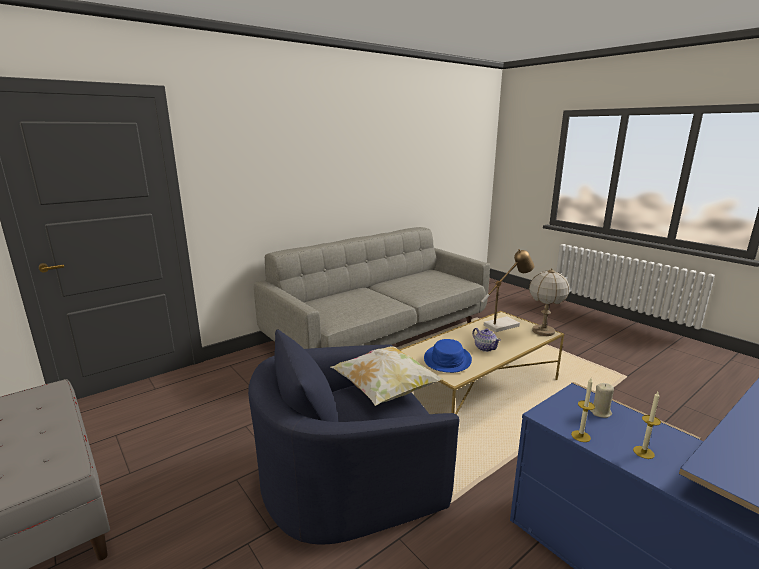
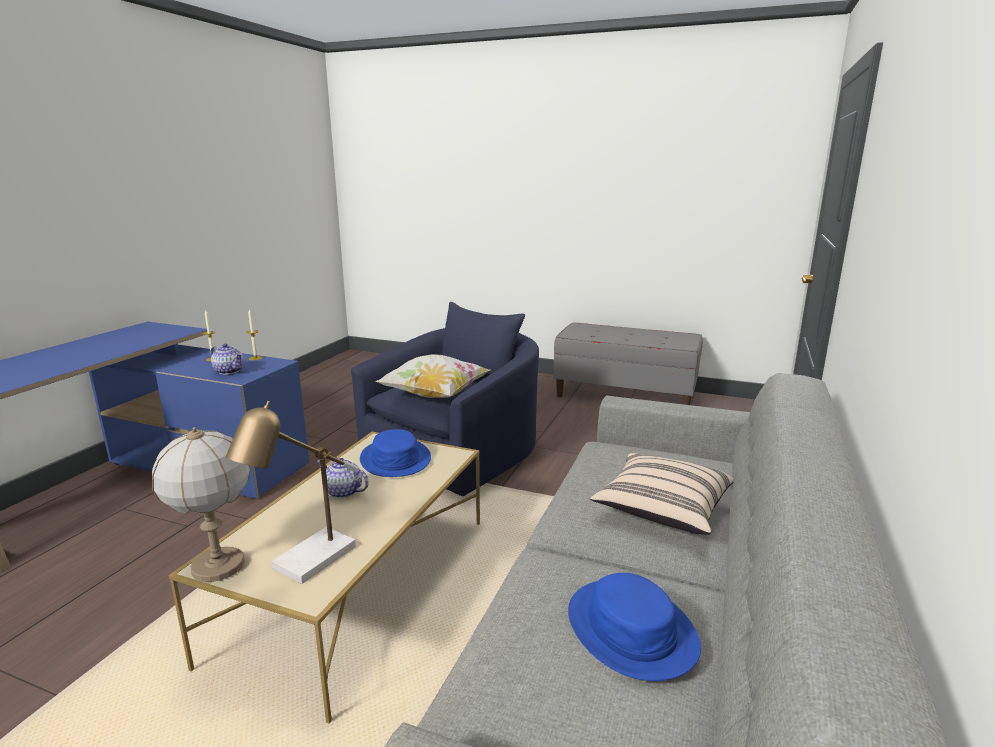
camera: 150 degrees right, 0 degrees up
beige candle [590,383,614,418] -> teapot [210,344,244,375]
none -> blue hat [568,573,701,681]
none -> beige pillow [590,453,734,535]

